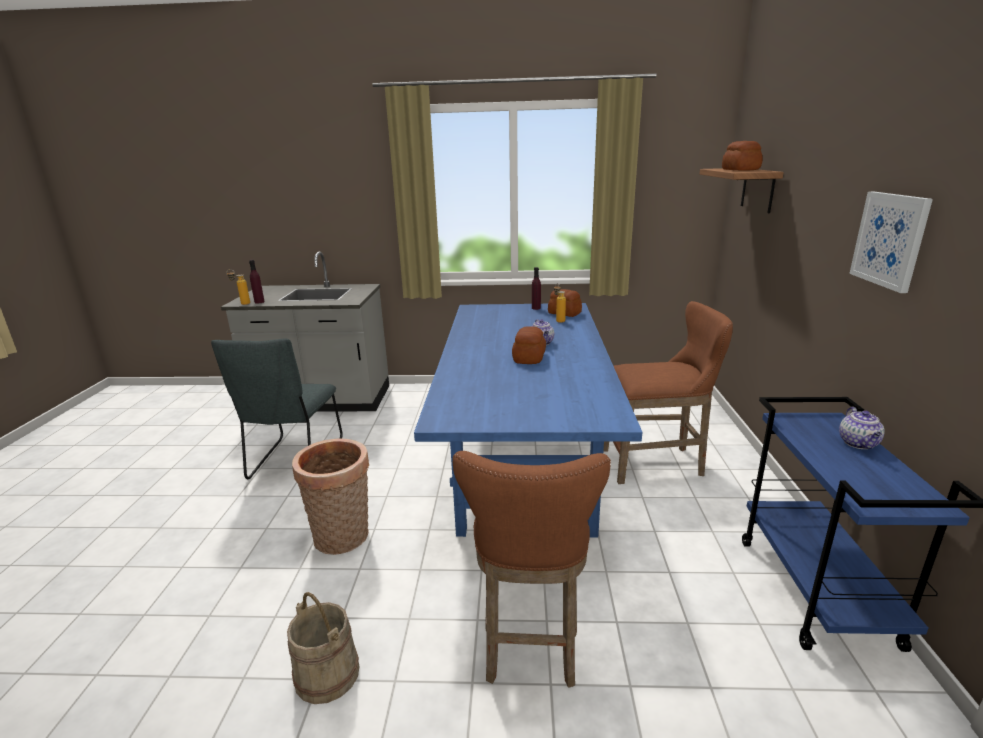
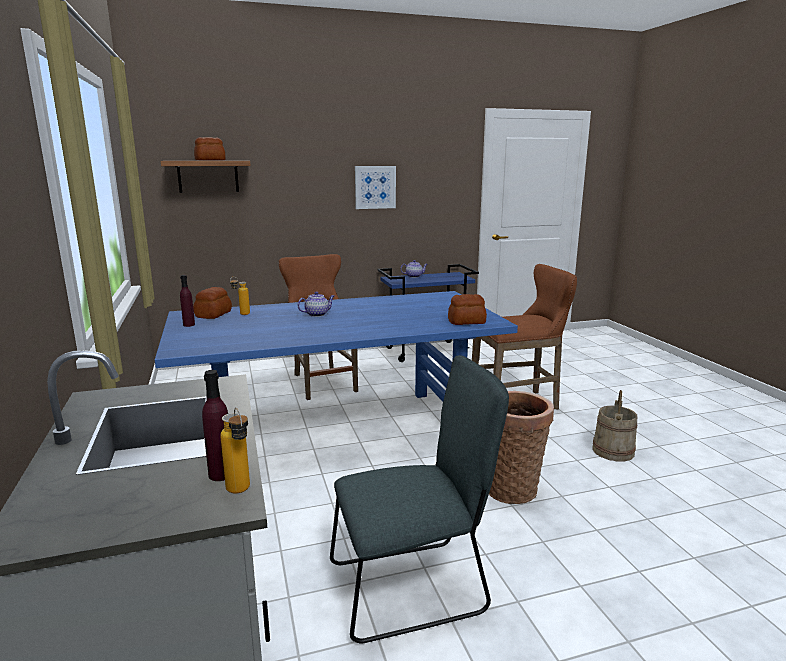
camera: 110 degrees left, 5 degrees down
bread [512,326,546,364] -> bread moved to [448,294,487,325]

